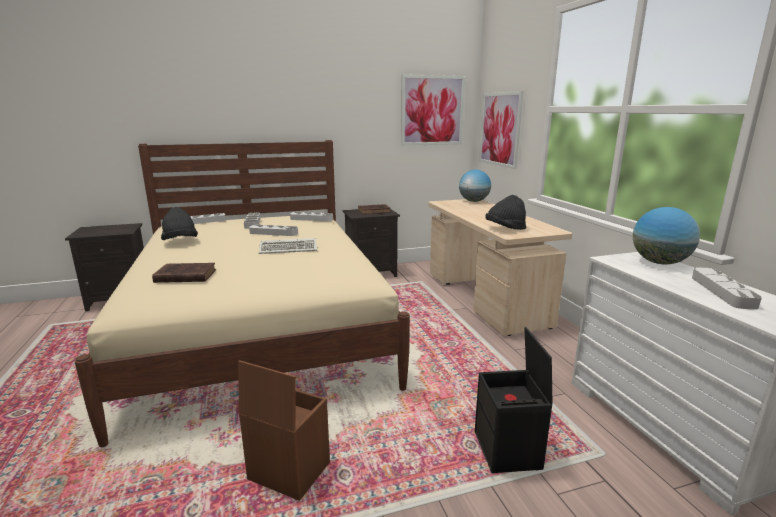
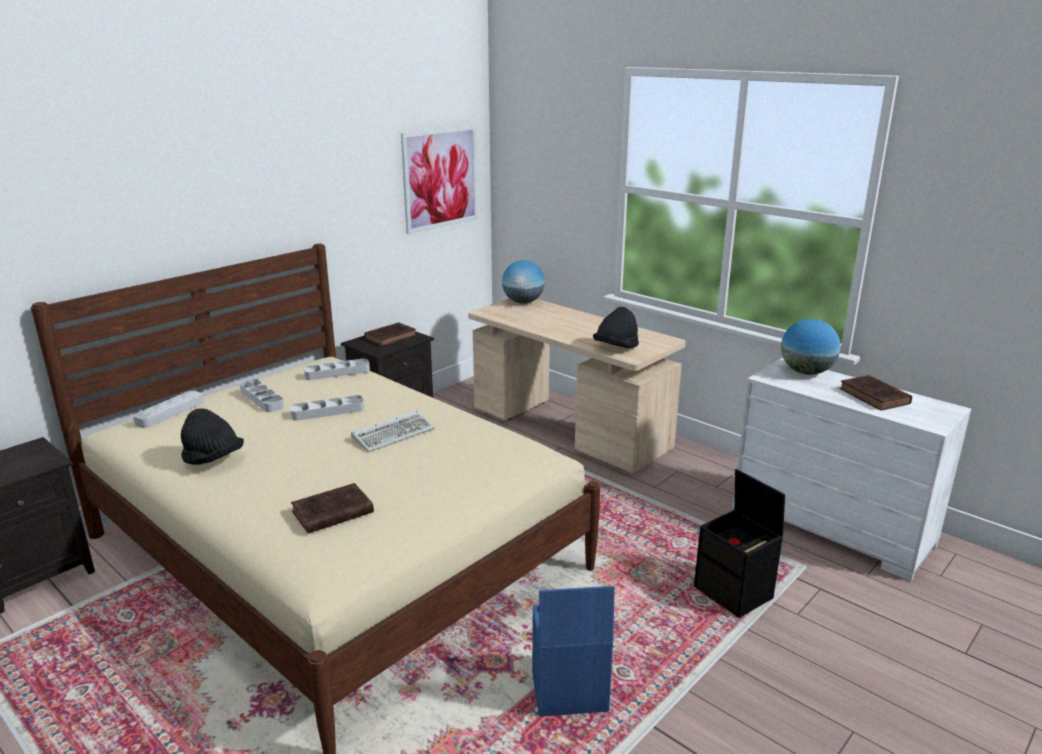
camera: 30 degrees left, 5 degrees up
brown storage box [238,360,330,501] -> blue storage box [532,586,615,717]
picture [479,91,523,169] -> none
grey tray [692,267,762,310] -> brown book [839,375,912,411]

